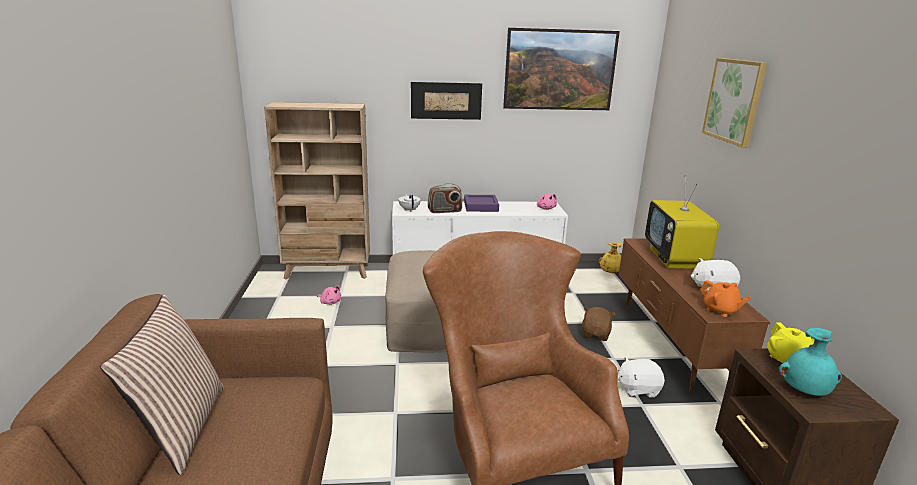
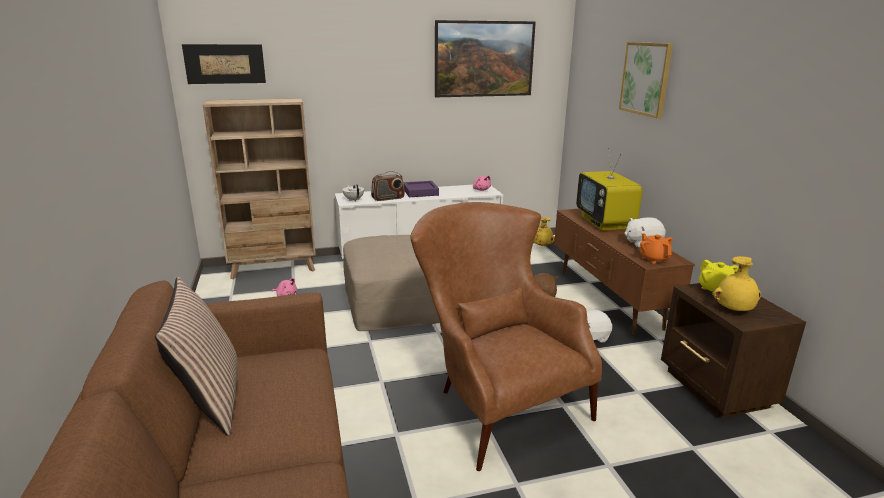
camera: 10 degrees left, 0 degrees up
picture [411,82,482,120] -> picture moved to [182,44,266,84]
orange teapot [700,280,751,317] -> orange teapot turned 150 degrees counterclockwise [640,233,673,264]
turquoise vase [778,328,842,396] -> yellow vase [713,256,761,311]

